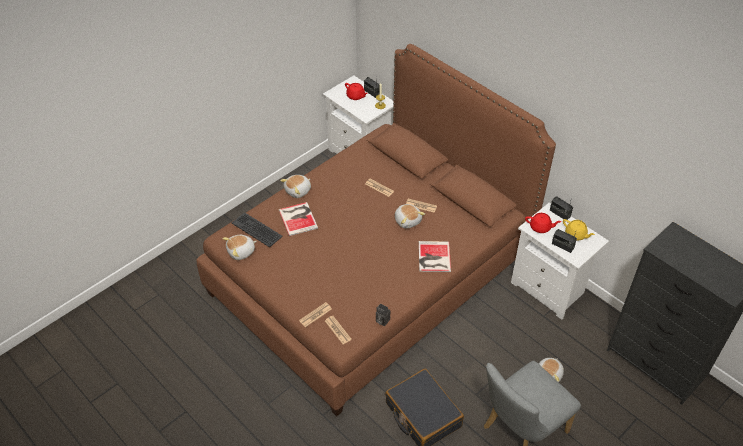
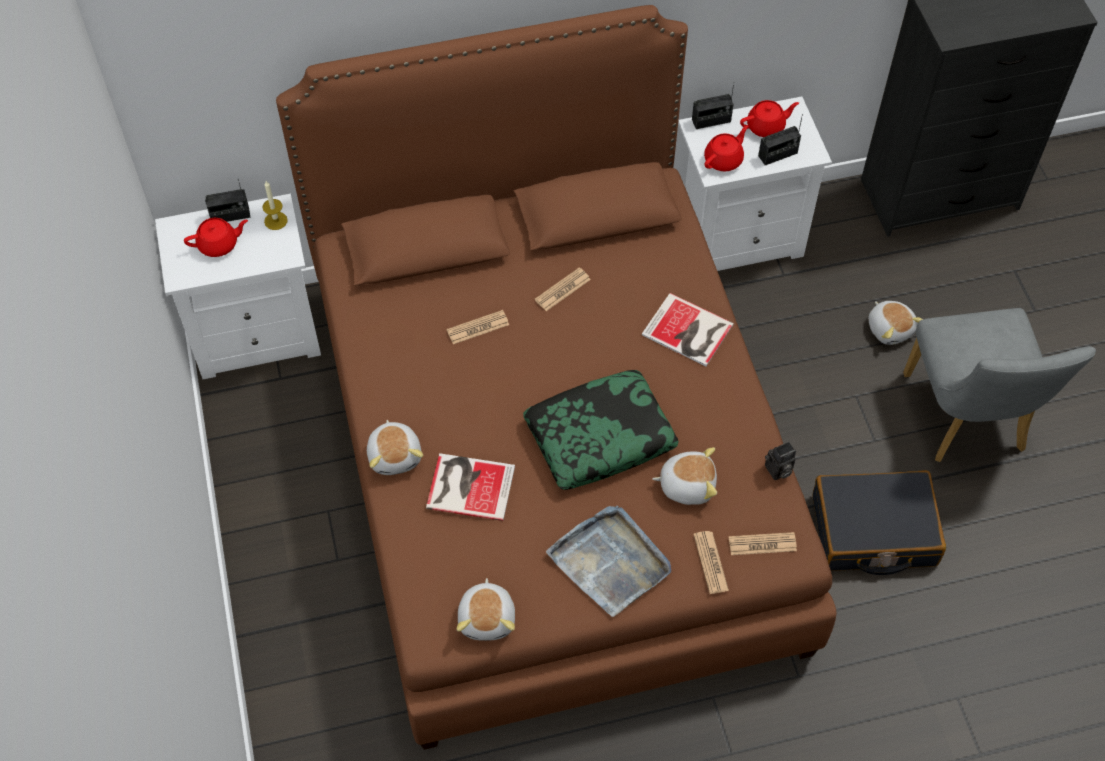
camera: 60 degrees left, 10 degrees up
keyboard [232,212,283,247] -> none
plush toy [395,204,425,229] -> plush toy moved to [652,447,717,505]
yellow teapot [563,219,595,241] -> red teapot [740,100,799,137]
none -> pillow [523,370,679,490]
none -> grey tray [546,506,671,617]

